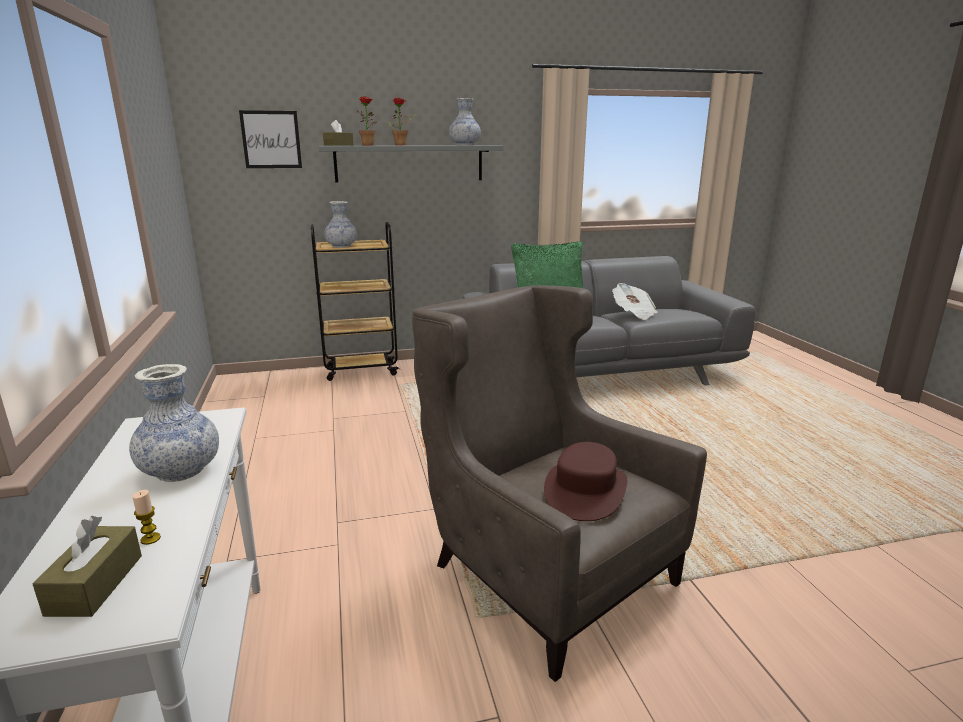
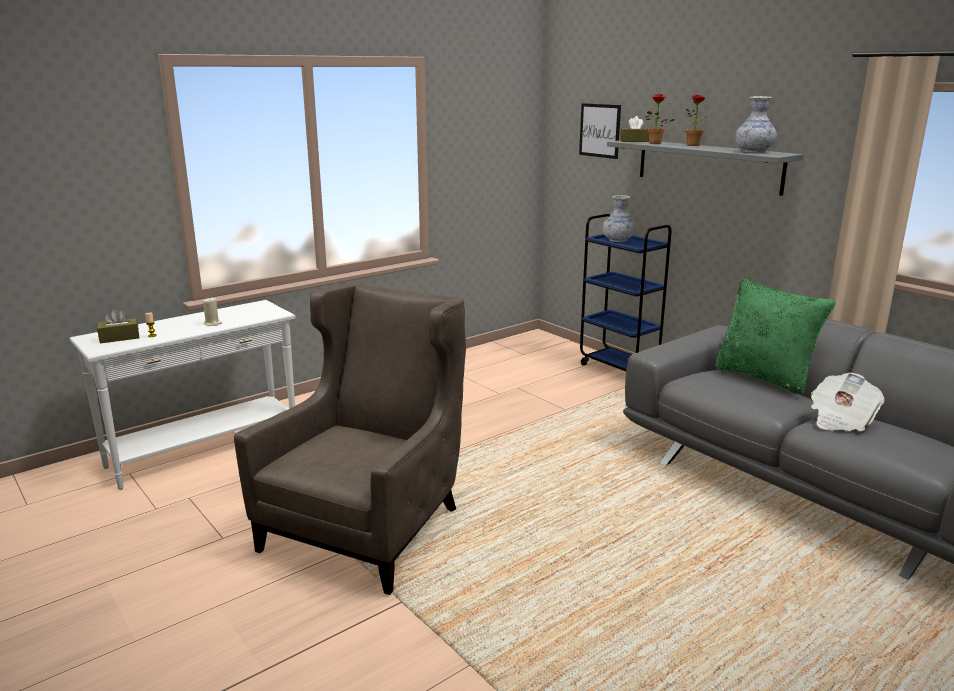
camera: 65 degrees right, 0 degrees up
vase [129,364,219,482] -> beige candle [203,297,222,326]
brown cart [311,222,400,381] -> blue cart [580,214,671,371]
brown hat [544,442,627,521] -> none

